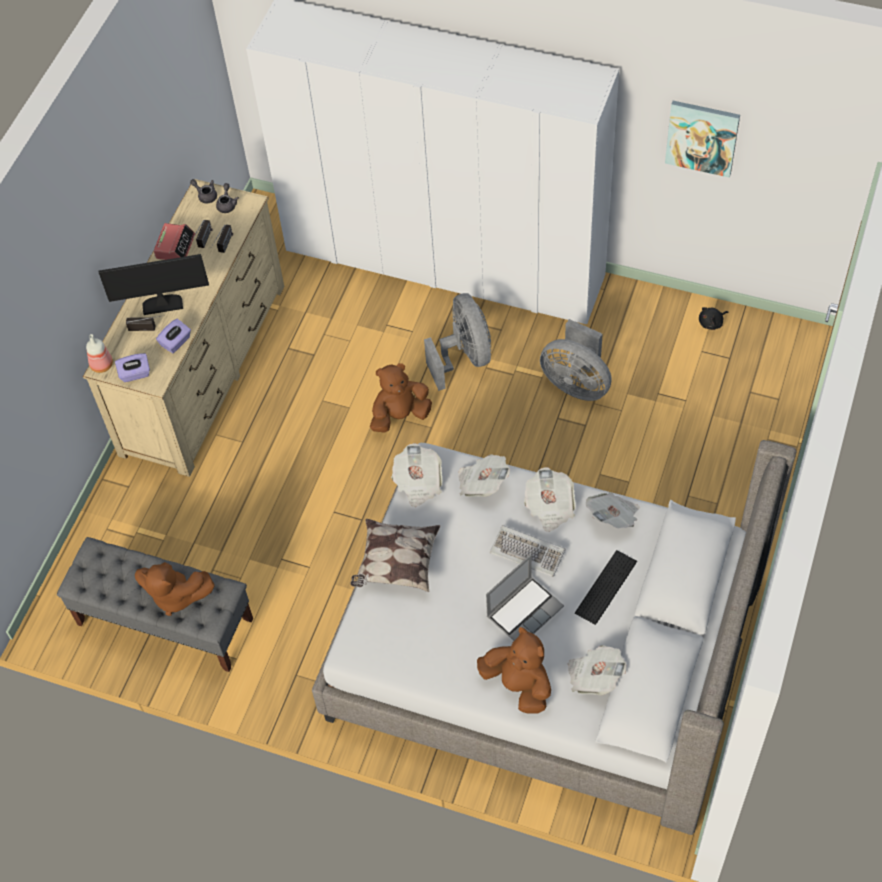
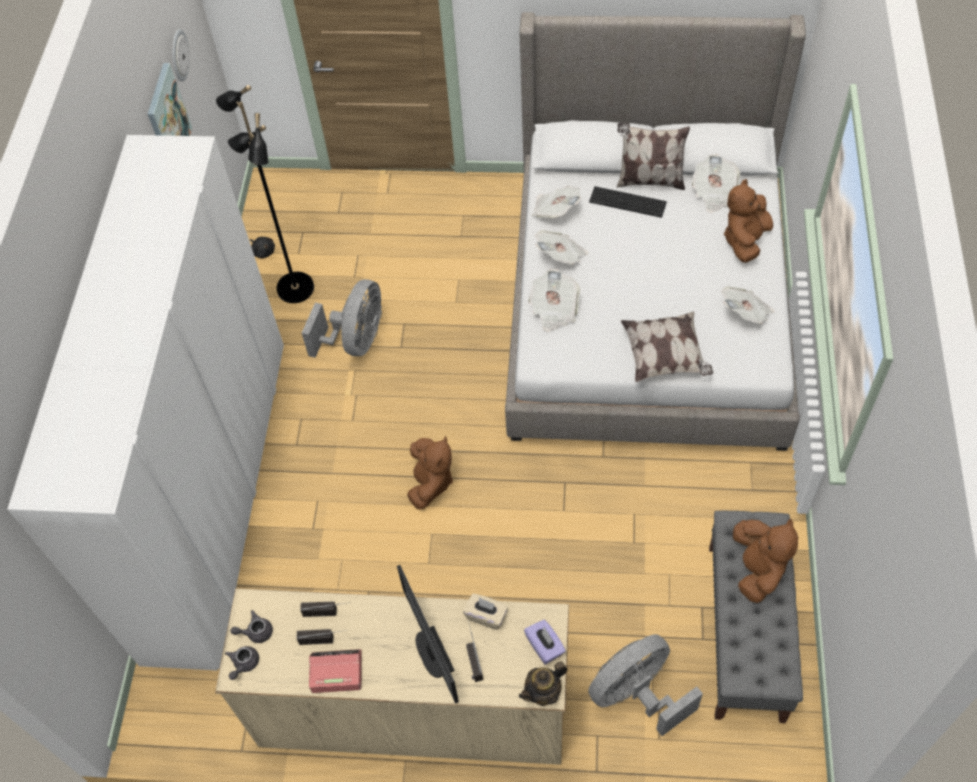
camera: 105 degrees left, 0 degrees up
bottle [86,334,113,373] -> teapot [519,661,568,706]
purple tissue box [156,319,191,353] -> beige tissue box [463,594,508,630]
brown plush toy [370,363,432,433] -> brown plush toy turned 135 degrees counterclockwise [407,436,453,510]
newspaper [392,443,442,507] -> newspaper moved to [722,286,774,324]
grey fan [424,293,491,391] -> grey fan moved to [588,634,703,736]
laptop [486,555,564,641] -> none
keyboard [490,525,566,577] -> none
none -> wall clock [172,29,190,82]
none -> black floor lamp [216,85,314,303]
none -> pillow [616,122,690,190]

